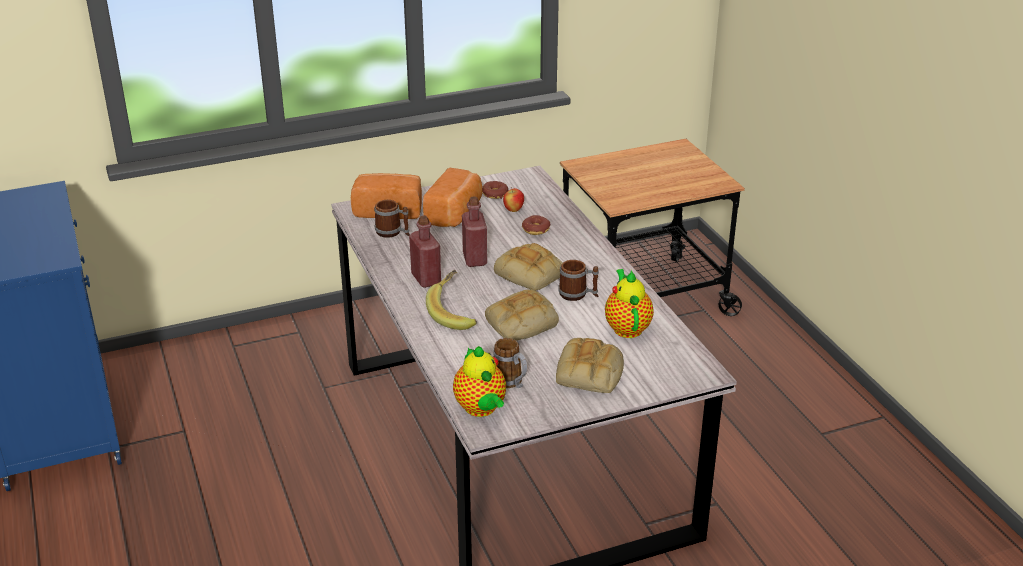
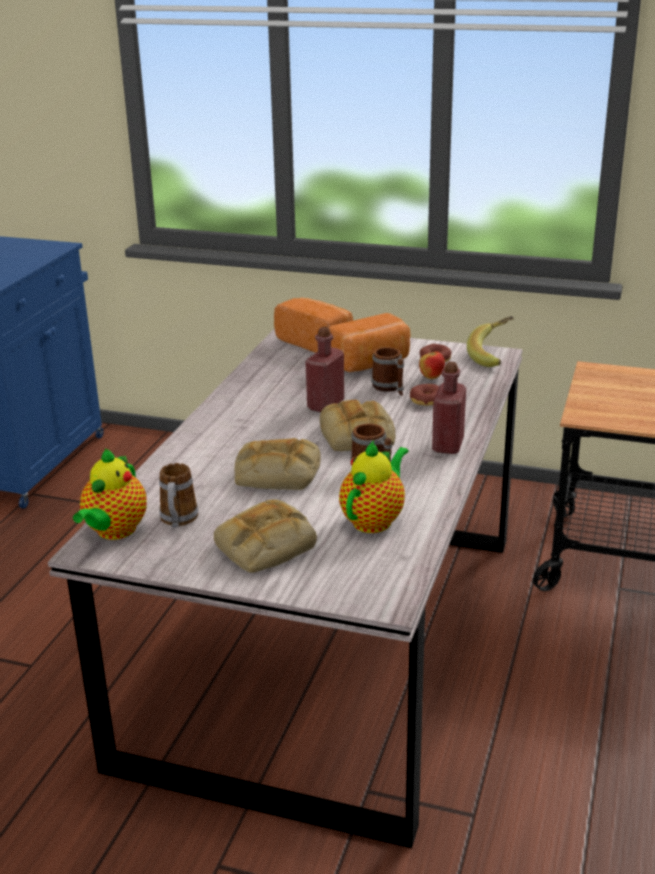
camera: 40 degrees right, 5 degrees down
mug [374,200,410,238] -> mug moved to [371,347,404,396]
red bottle [409,215,441,288] -> red bottle moved to [432,362,466,454]
banana [426,270,477,330] -> banana moved to [467,316,514,367]

